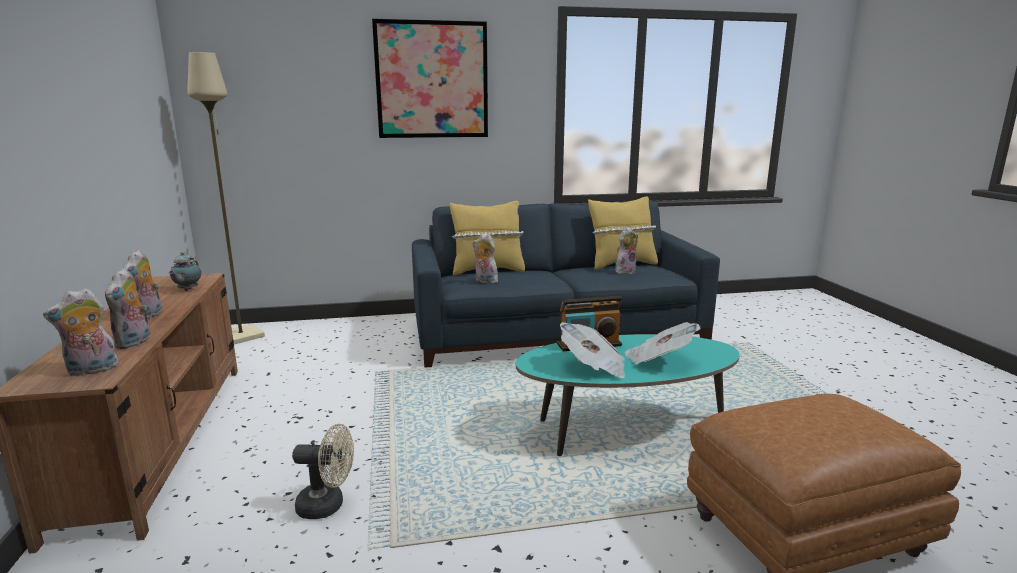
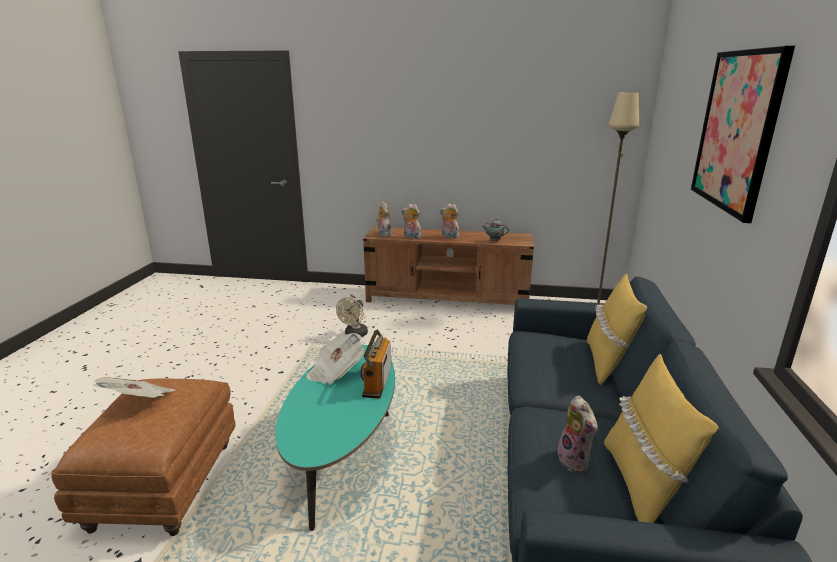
camera: 110 degrees right, 5 degrees up
plush toy [473,234,498,284] -> none
newspaper [625,322,700,364] -> newspaper moved to [93,377,175,398]

